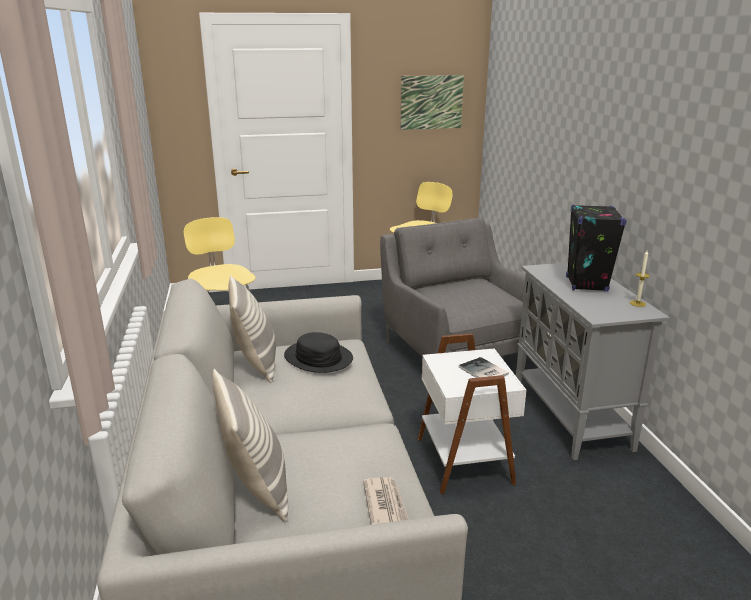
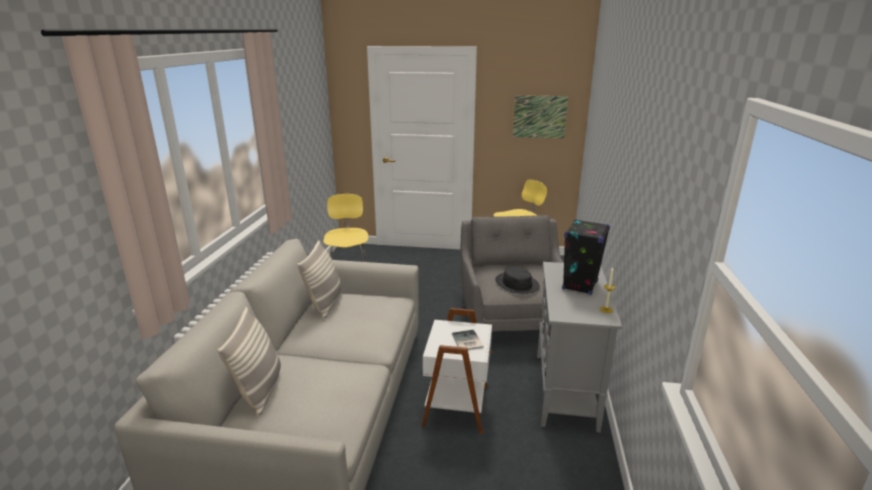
camera: 20 degrees right, 0 degrees up
black hat [284,332,353,373] -> black hat moved to [495,267,540,294]
newspaper [363,477,409,525] -> none

